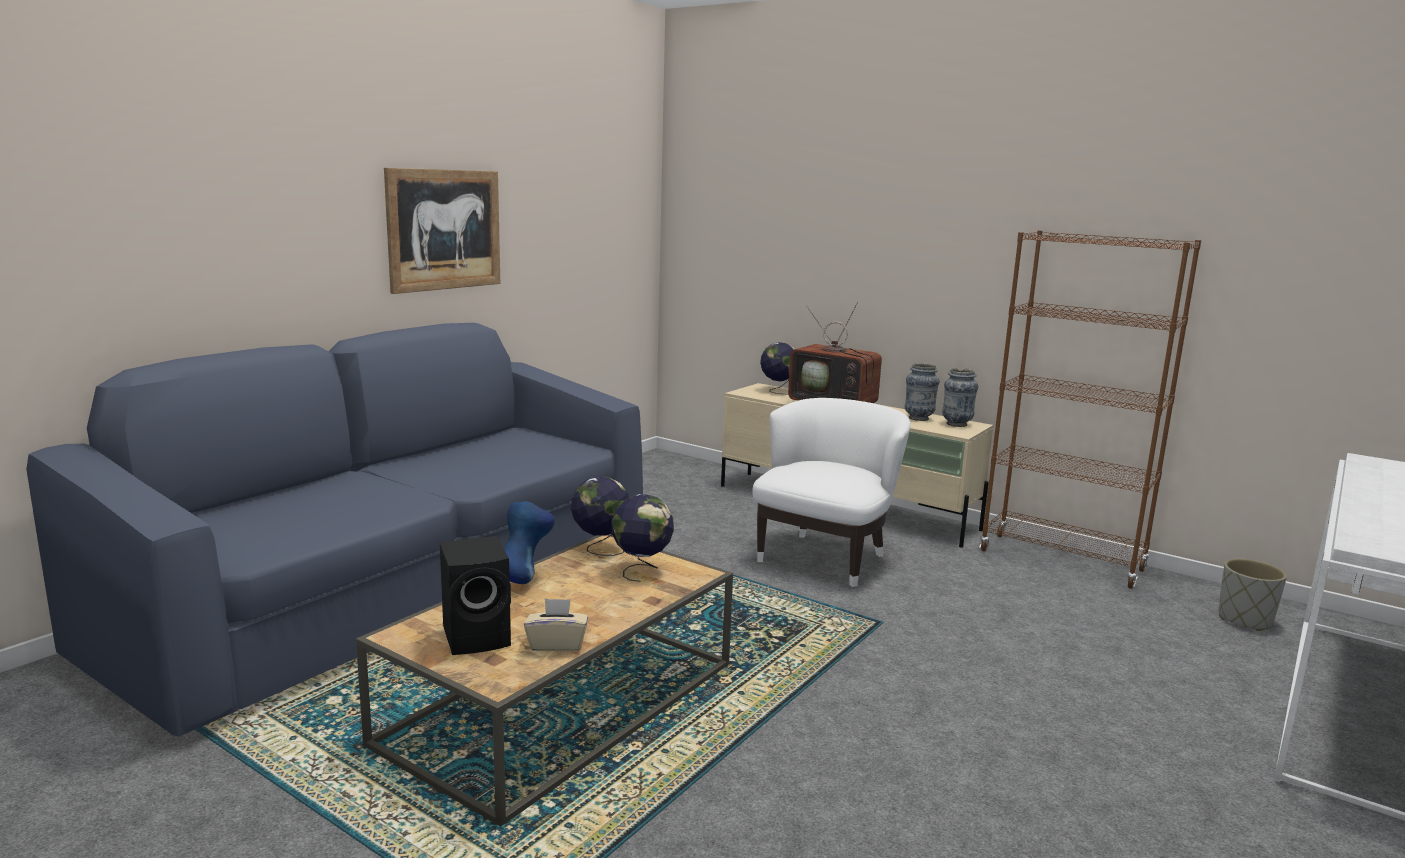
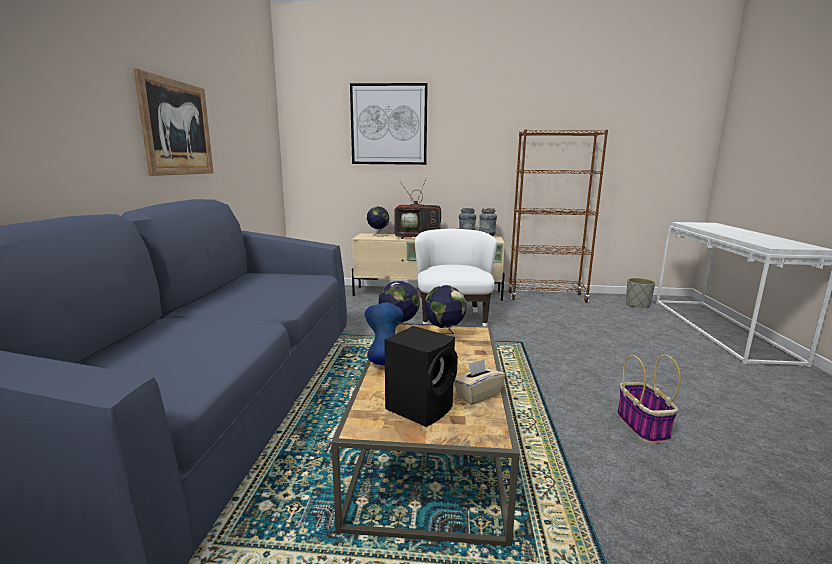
camera: 30 degrees left, 0 degrees up
none -> picture [350,83,428,165]
none -> basket [617,355,681,443]

